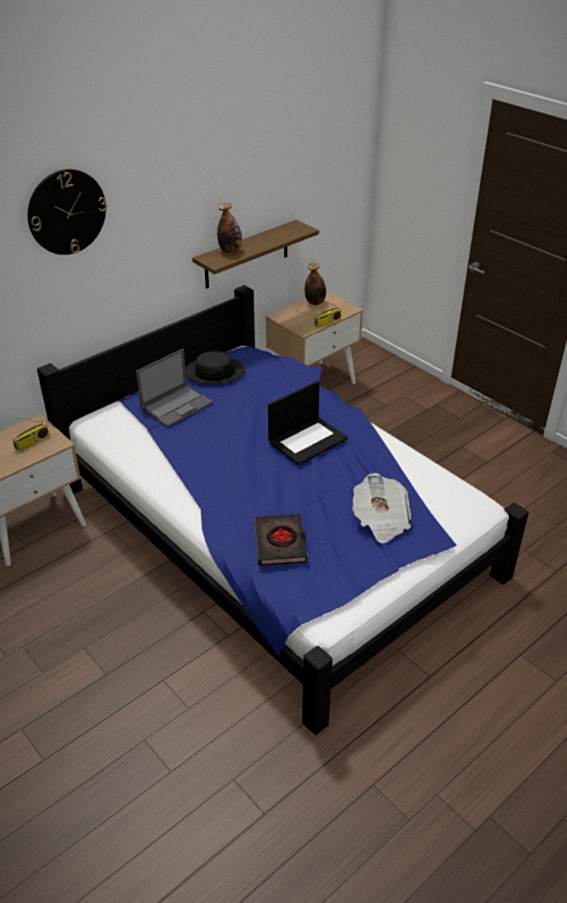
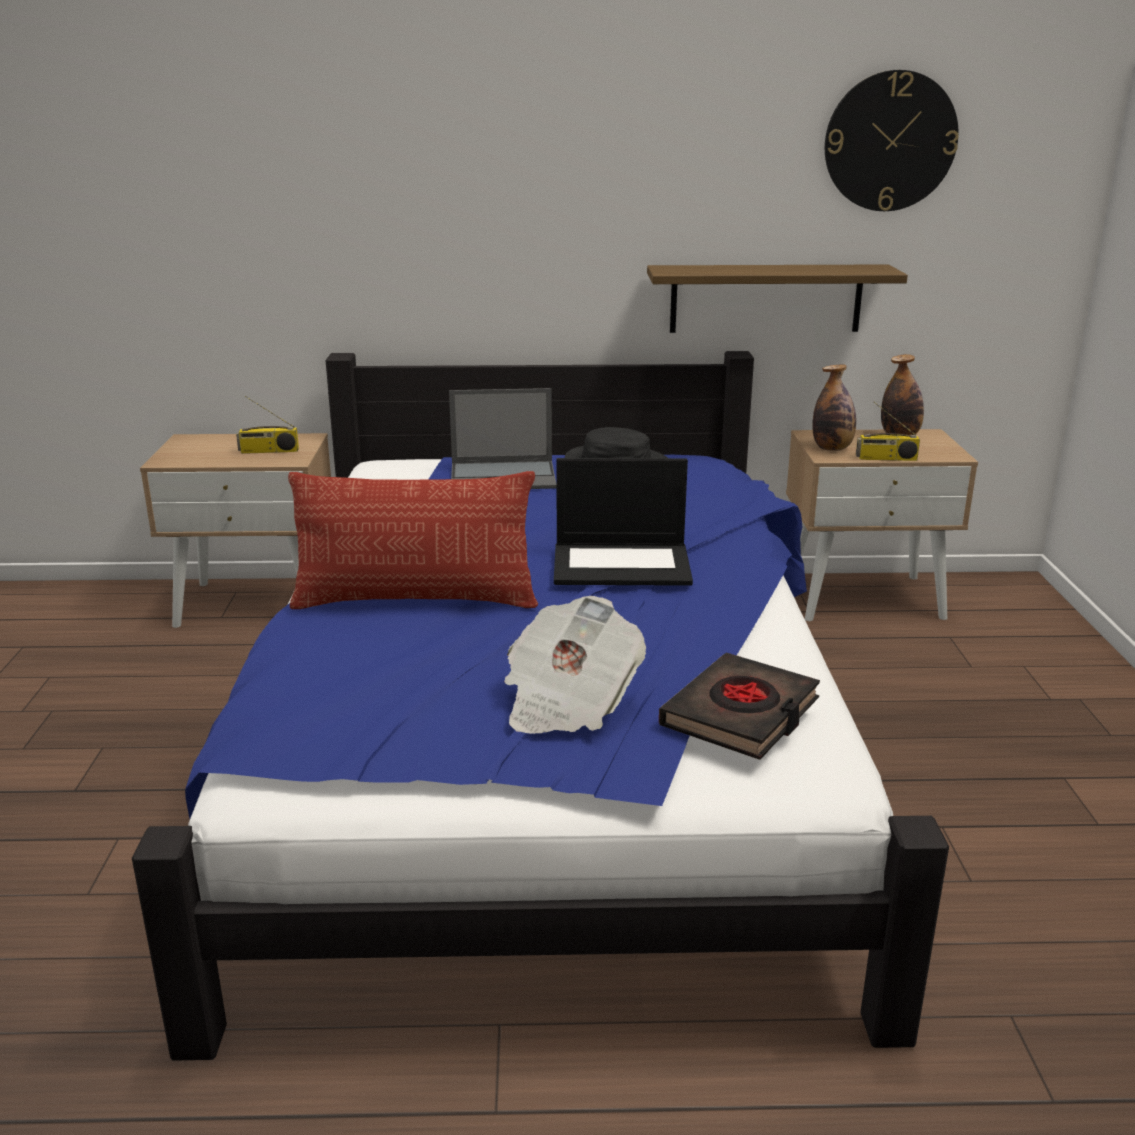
camera: 40 degrees right, 15 degrees down
wall clock [28,169,107,255] -> wall clock moved to [825,70,959,211]
bottle [217,203,242,253] -> bottle moved to [812,364,856,451]
black book [254,514,308,566] -> black book moved to [659,653,820,760]
none -> pillow [288,471,538,609]

